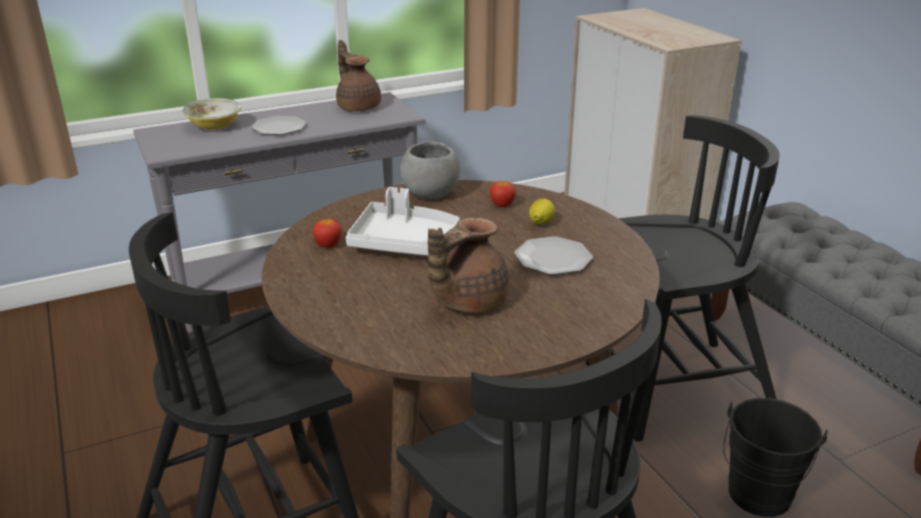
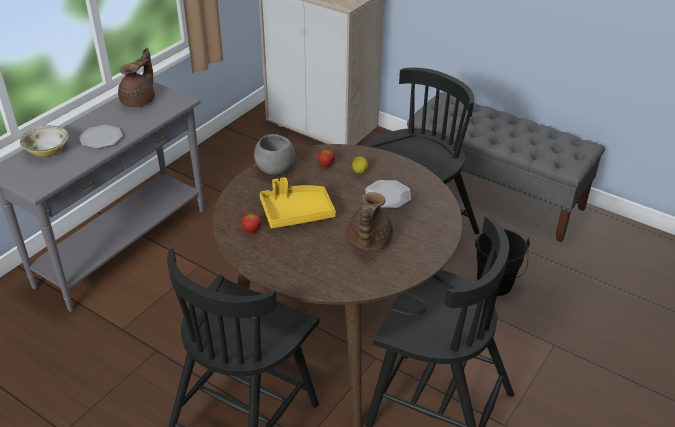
camera: 30 degrees left, 10 degrees up
brown teapot [336,40,381,111] -> brown teapot turned 90 degrees clockwise [118,48,155,107]
grey tray [346,187,460,256] -> yellow tray [260,177,336,228]

